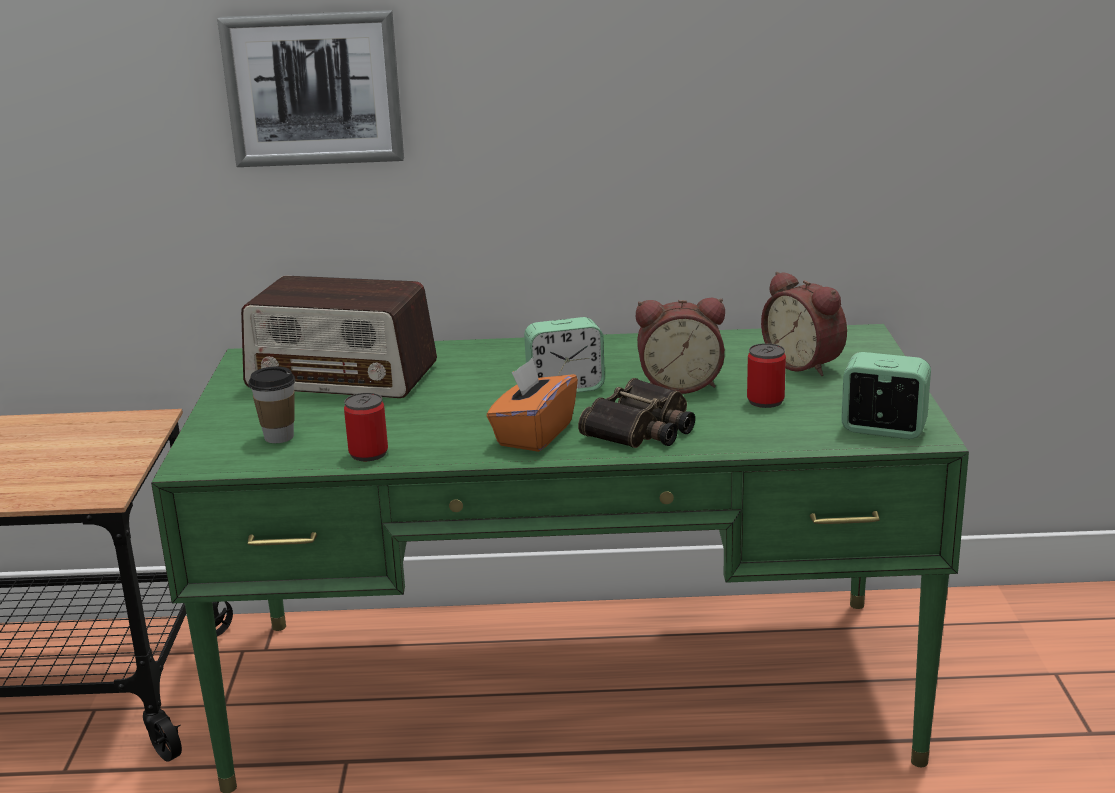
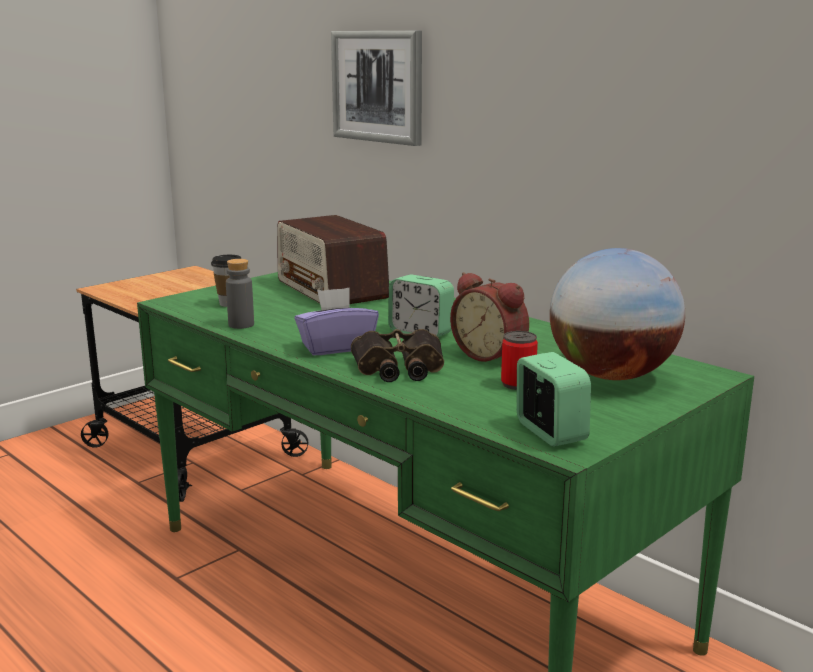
camera: 45 degrees right, 5 degrees down
can [344,393,388,461] -> grey bottle [226,259,254,329]
orange tissue box [487,358,578,452] -> purple tissue box [294,287,379,355]
alarm clock [761,271,847,376] -> globe [550,248,685,380]

